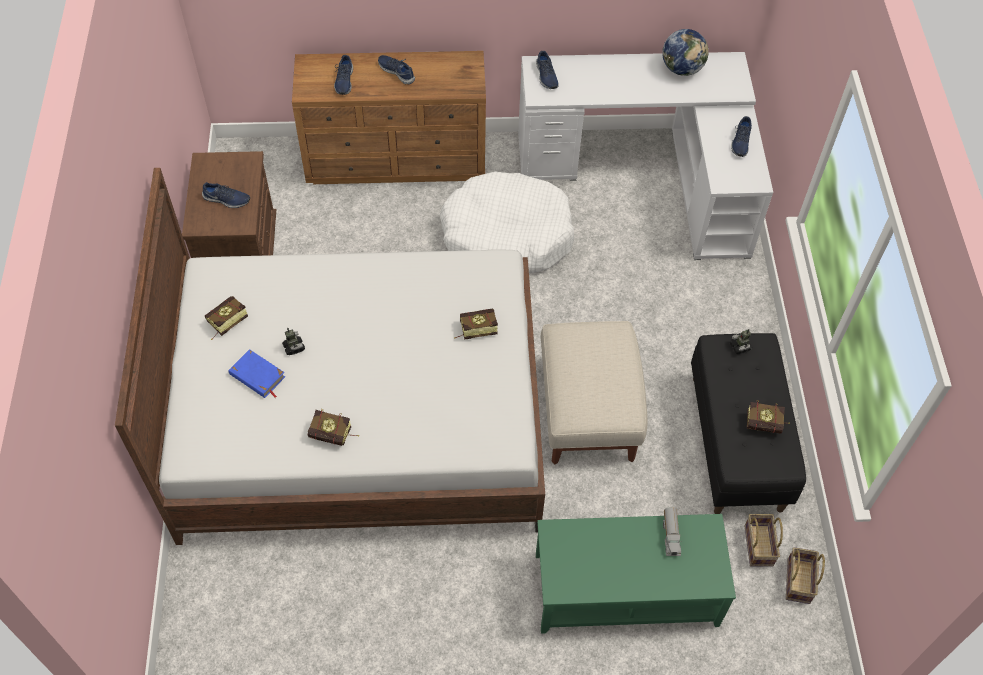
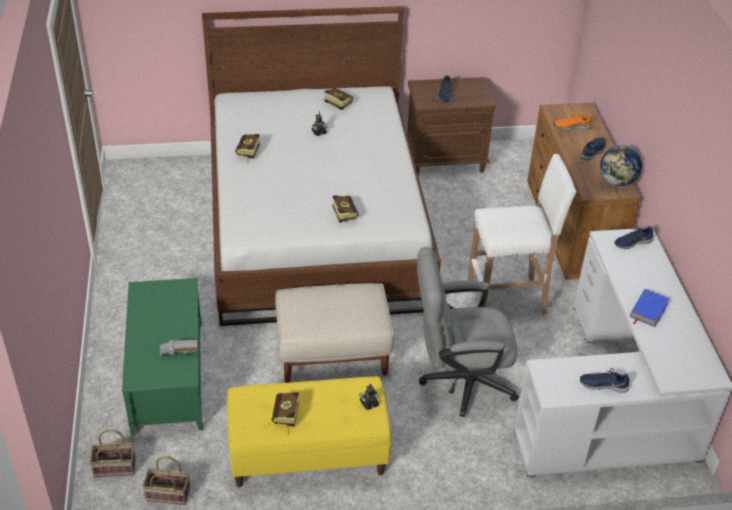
camera: 85 degrees right, 15 degrees down
blue book [229,349,285,398] -> blue book moved to [630,289,670,327]
blue shoe [334,55,353,95] -> orange shoe [554,112,592,130]
white dog bed [440,172,574,273] -> white stool [467,154,577,315]
globe [662,29,709,76] -> globe moved to [600,145,642,186]
black bench [691,333,806,514] -> yellow bench [227,376,391,487]
basket [744,514,783,567] -> basket moved to [90,429,136,477]
none -> grey office chair [417,247,519,417]

